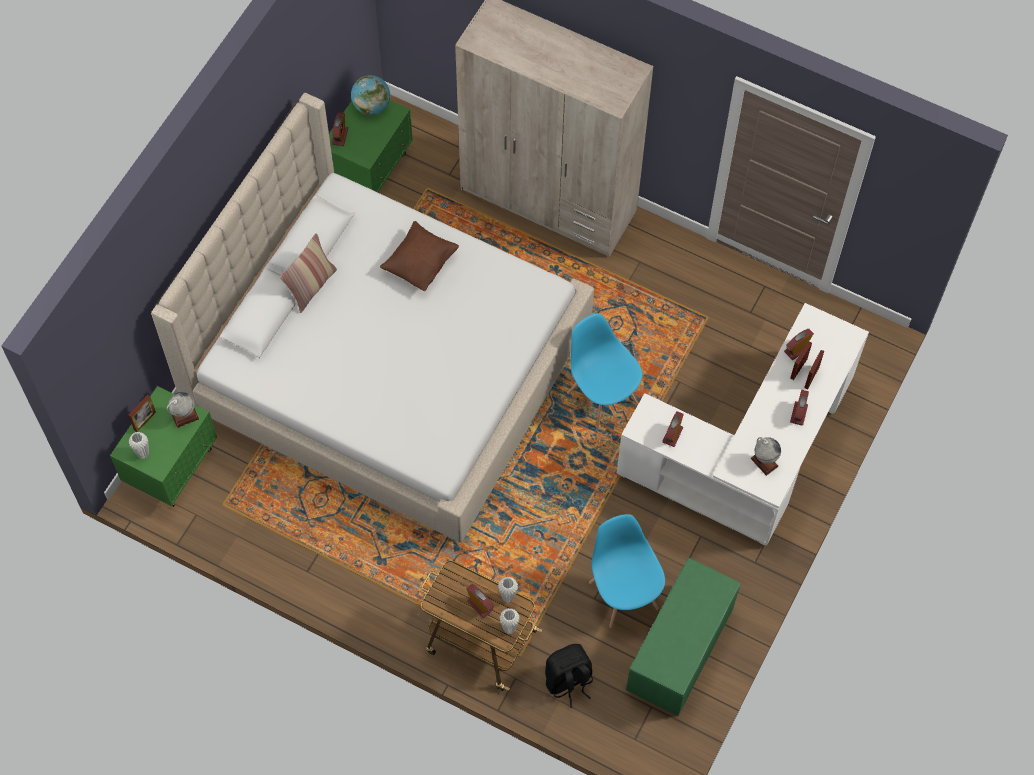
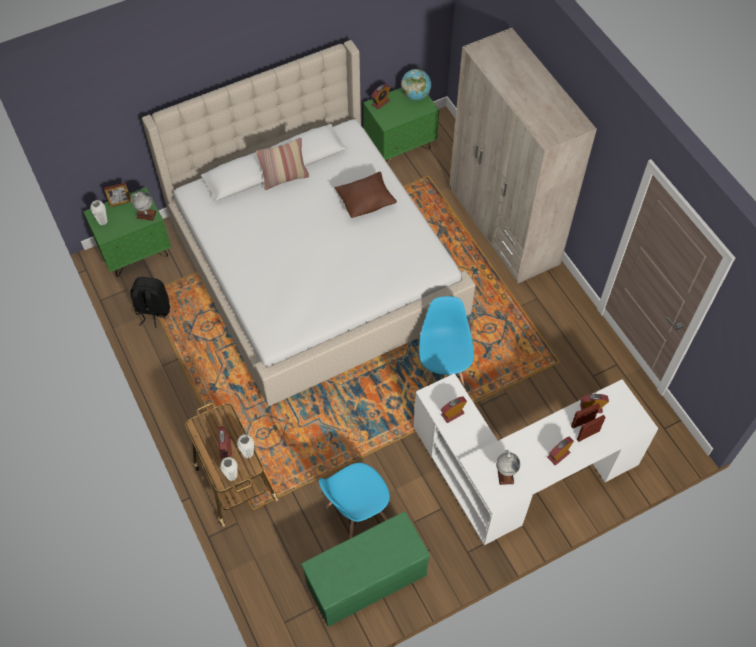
camera: 35 degrees right, 5 degrees down
black backpack [545,644,593,708] -> black backpack moved to [130,277,170,328]
blue chair [589,514,665,628] -> blue chair turned 135 degrees counterclockwise [319,463,390,539]

